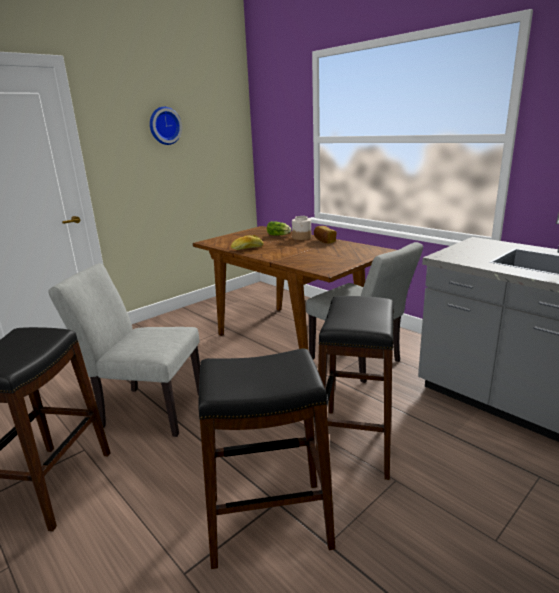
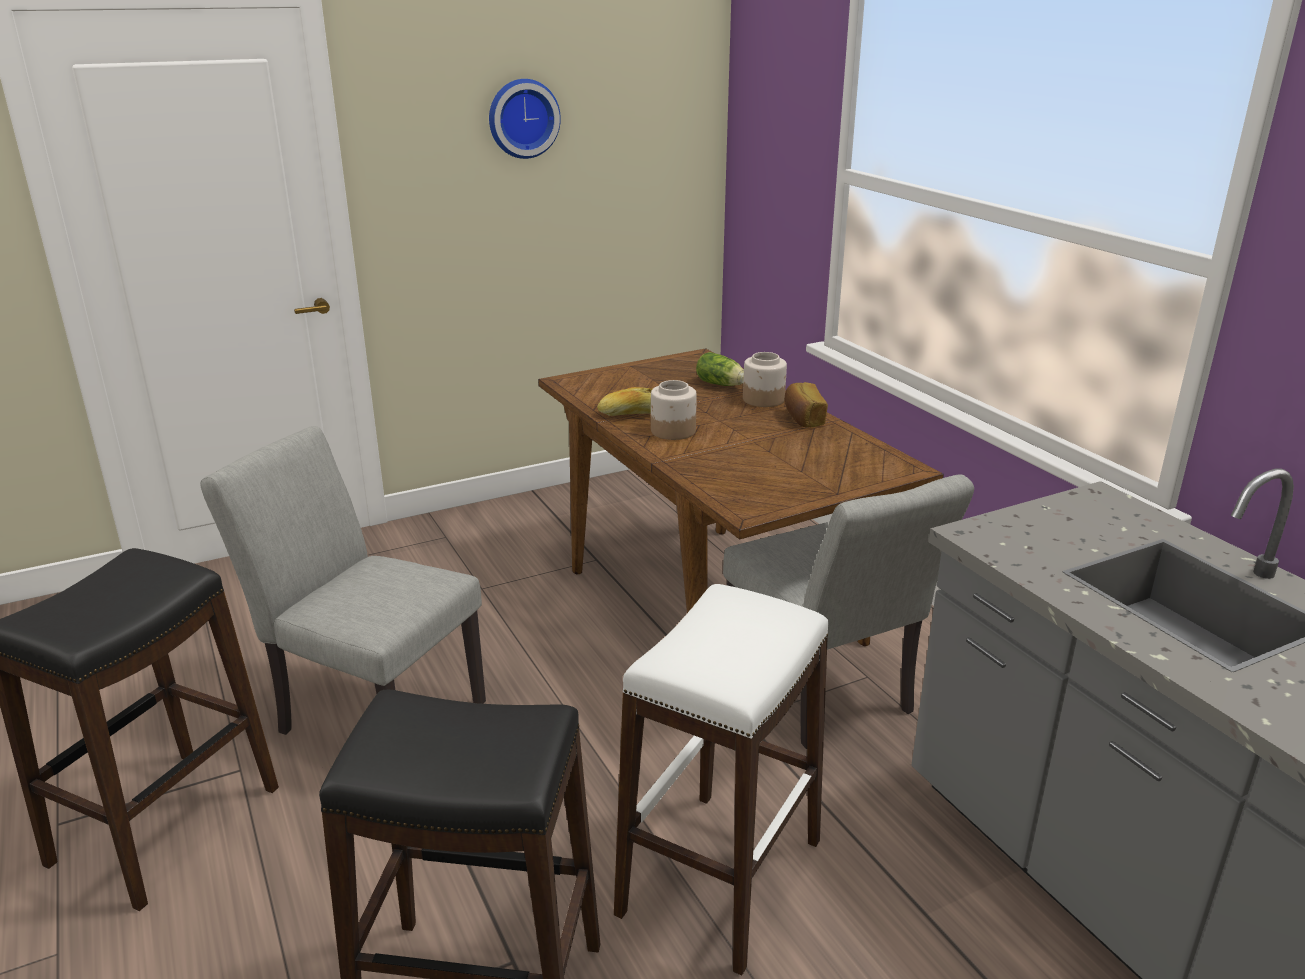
camera: 15 degrees right, 5 degrees up
black stool [316,296,394,480] -> white stool [614,584,828,976]
none -> jar [651,380,697,440]

